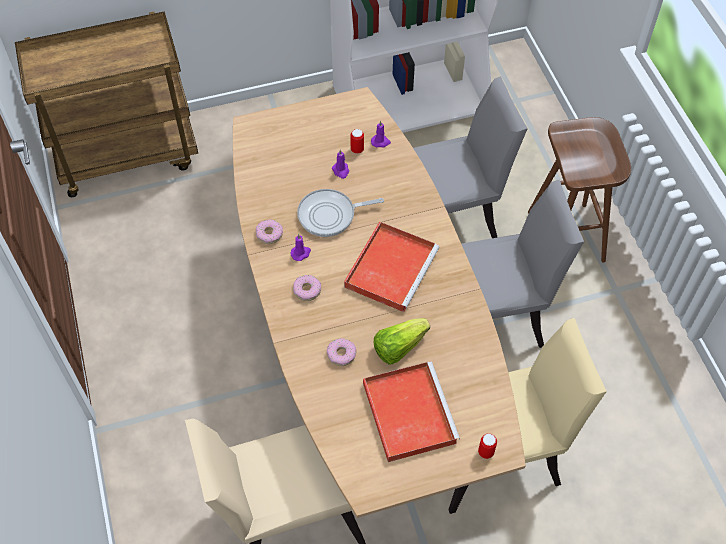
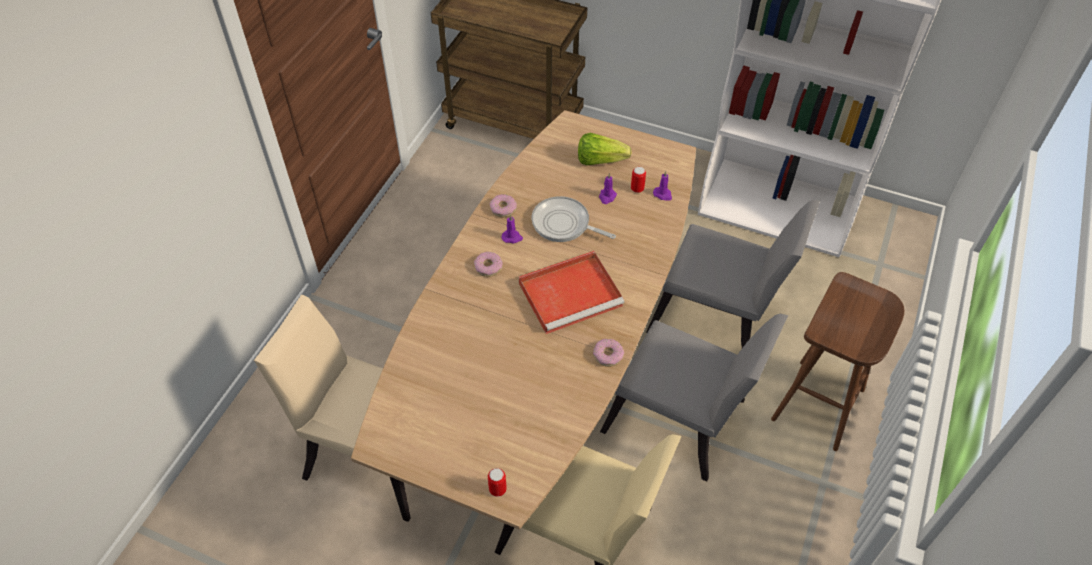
camera: 40 degrees right, 5 degrees down
donut [327,338,357,366] -> donut moved to [593,339,624,367]
red tray [363,362,460,462] -> none
lettuce [374,318,430,365] -> lettuce moved to [578,133,632,165]

